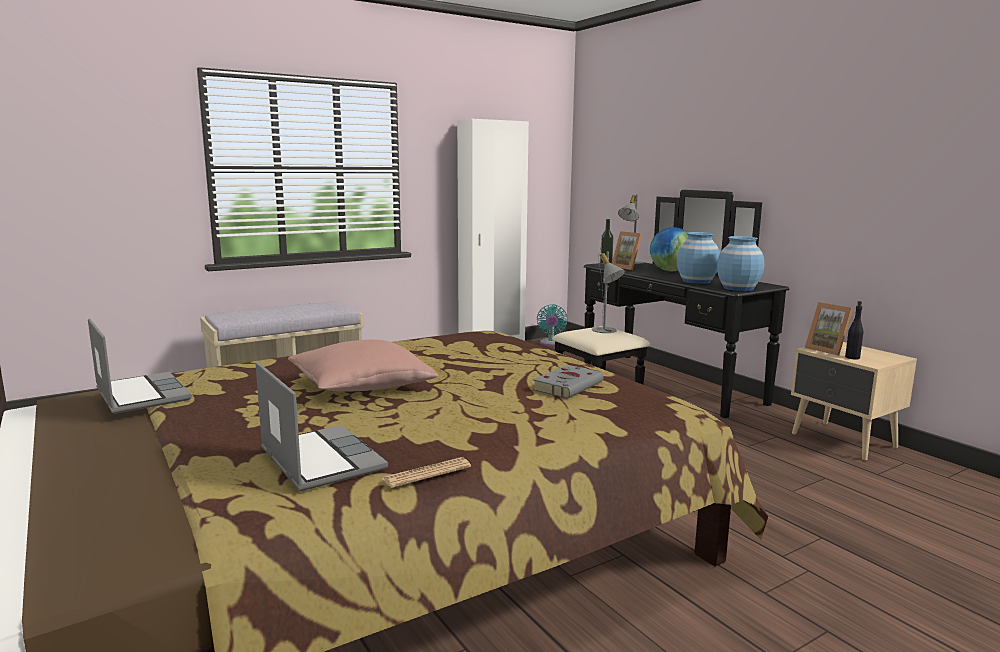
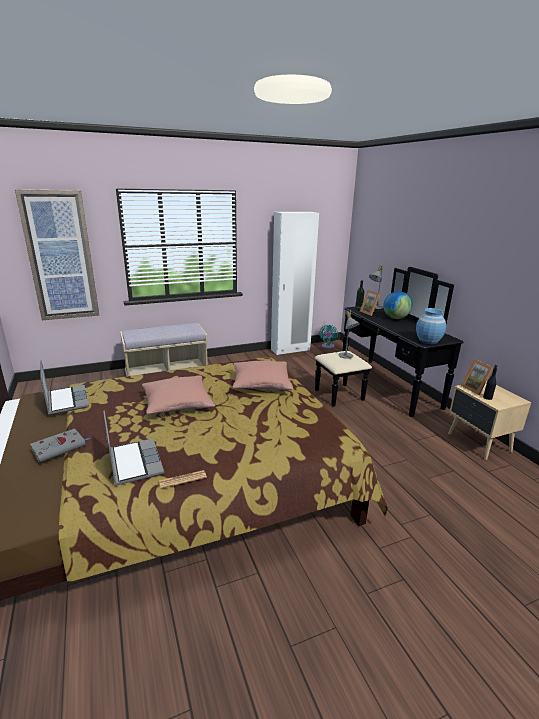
camera: 10 degrees right, 10 degrees up
grey book [532,365,604,399] -> grey book moved to [30,429,90,463]
blue vase [677,232,720,284] -> none
none -> picture [15,189,99,320]
none -> pink pillow [233,361,293,390]

